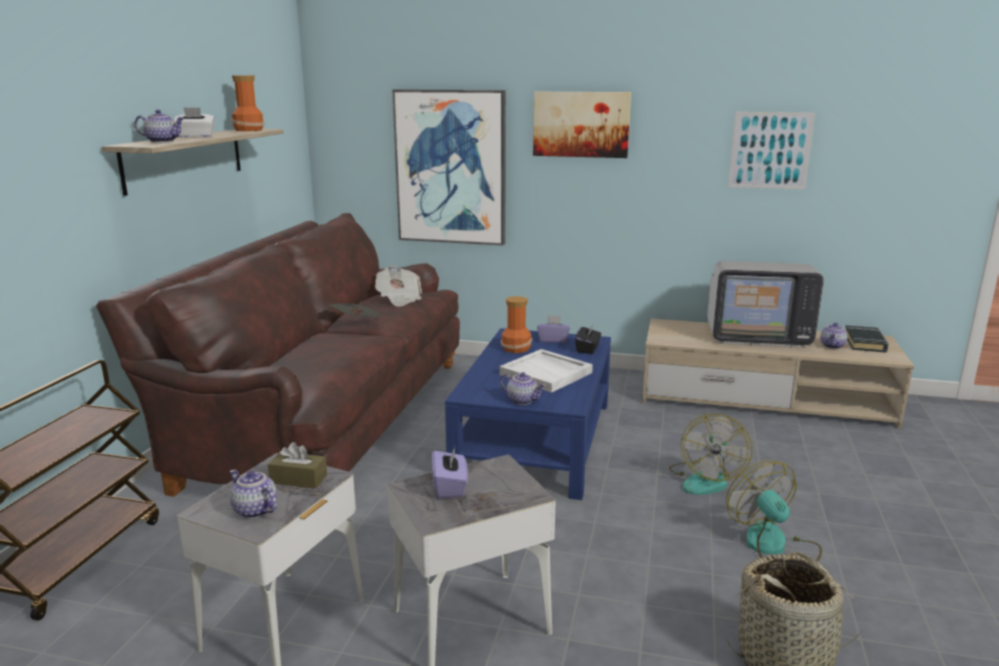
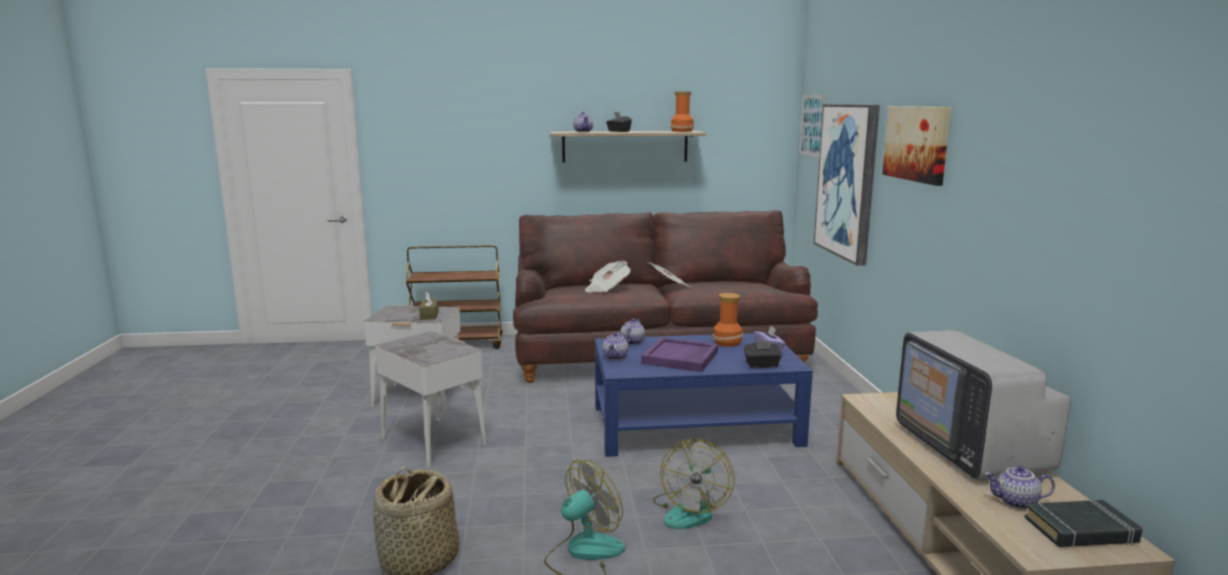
camera: 70 degrees right, 5 degrees down
white tissue box [174,107,215,138] -> black tissue box [606,112,632,132]
teapot [229,469,277,519] -> teapot moved to [620,319,645,345]
newspaper [375,266,422,307] -> newspaper moved to [585,261,631,293]
purple tissue box [432,447,468,499] -> none
white tray [499,349,593,393] -> purple tray [641,337,718,372]
fan [669,414,753,495] -> fan turned 75 degrees counterclockwise [653,439,735,529]
picture [728,112,815,190] -> picture moved to [799,95,826,157]

